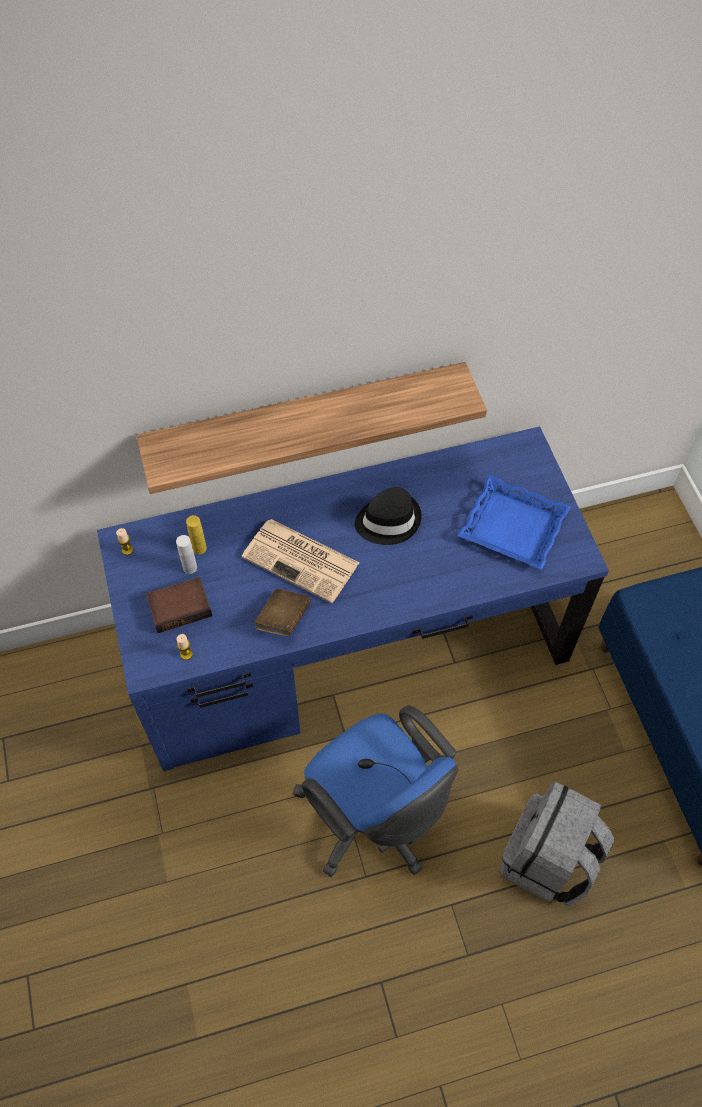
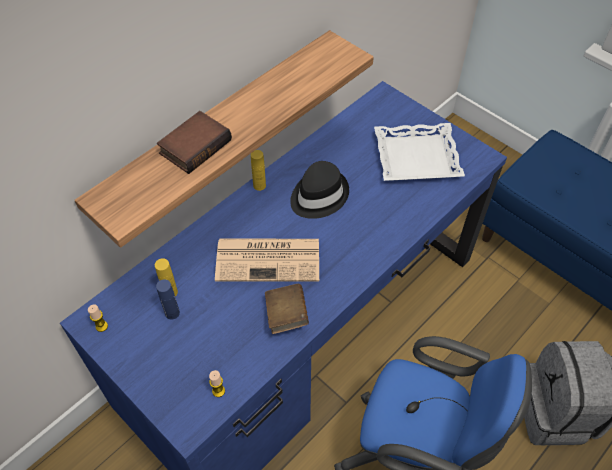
camera: 30 degrees left, 5 degrees down
book [146,577,212,633] -> book moved to [157,111,232,174]
white bottle [176,535,197,574] -> blue bottle [156,279,180,320]
blue tray [457,475,571,570] -> white tray [374,123,465,181]
none -> yellow bottle [251,150,266,191]

